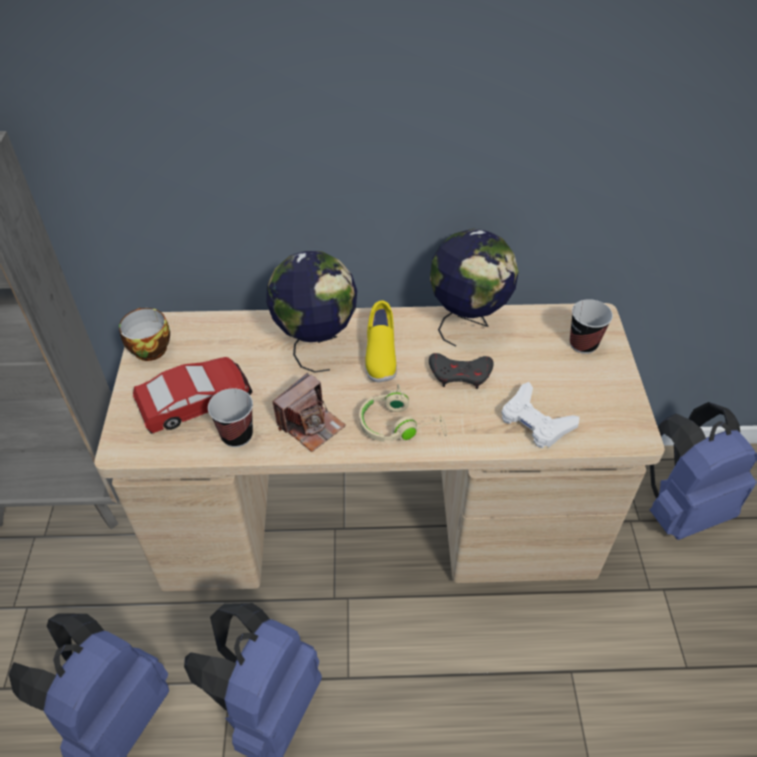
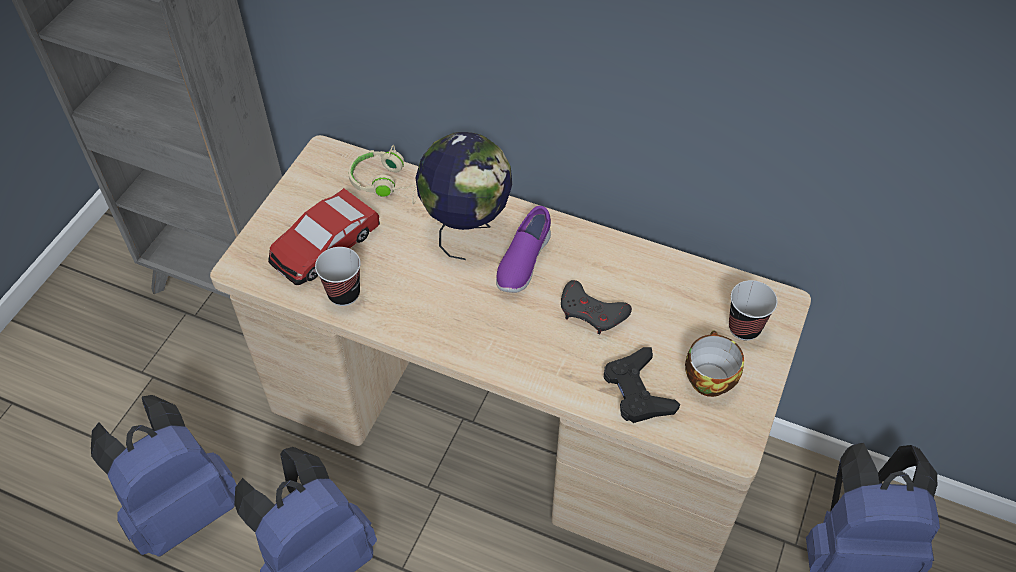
camera: 25 degrees right, 5 degrees up
cup [119,308,170,361] -> cup moved to [685,330,744,397]
toy car [133,357,252,434] -> toy car turned 135 degrees clockwise [268,188,380,285]
camera [273,373,346,452] -> none
beige headphones [359,384,447,442] -> beige headphones moved to [348,145,418,204]
yellow shoe [365,300,397,382] -> purple shoe [496,206,551,293]
globe [430,229,518,347] -> none
white game controller [502,382,580,448] -> black game controller [604,347,680,423]

